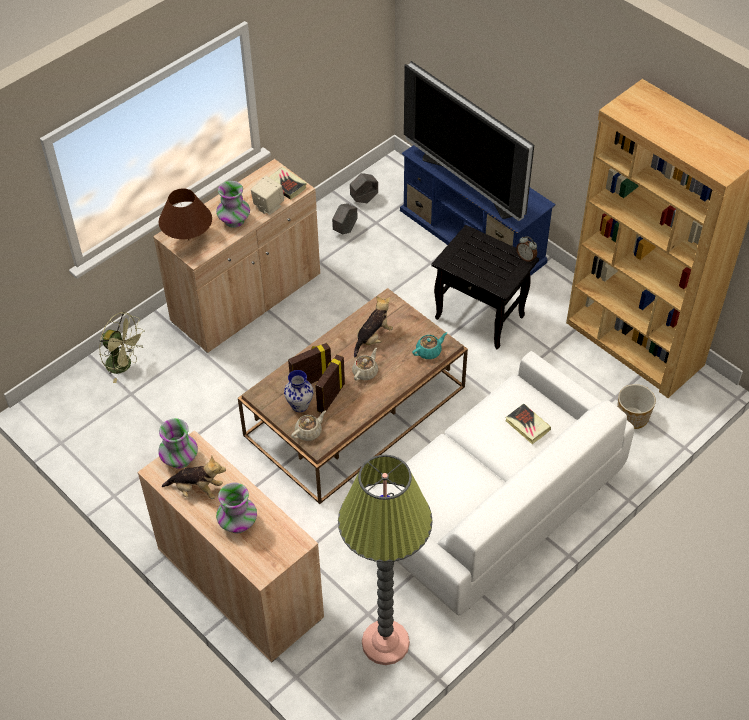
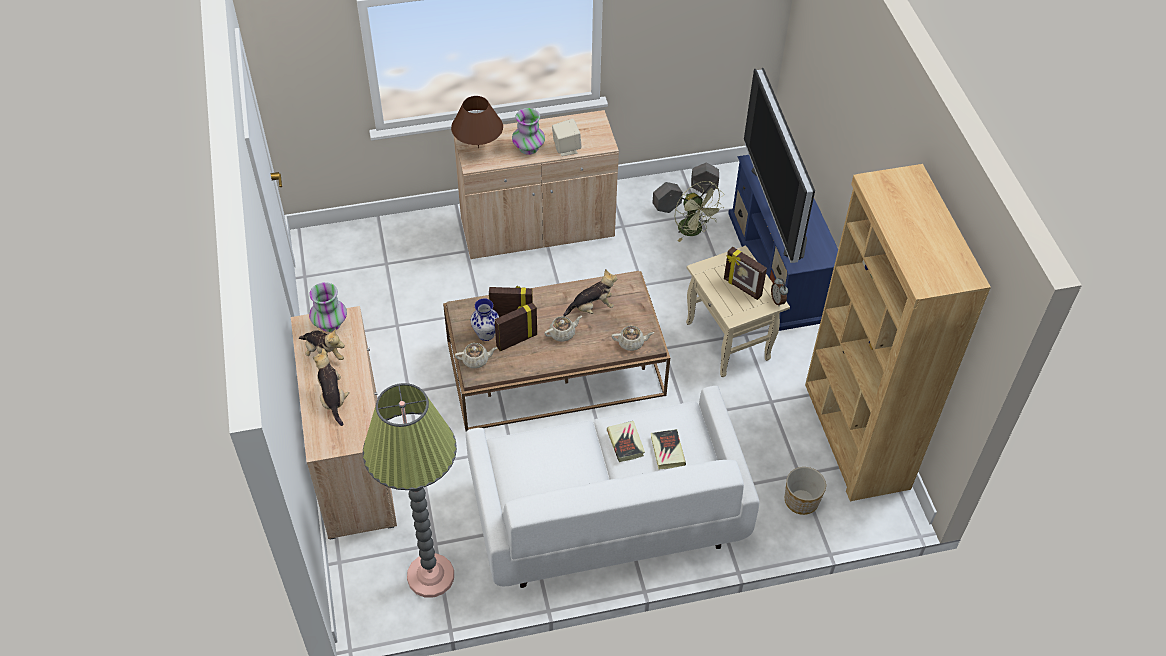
camera: 30 degrees right, 0 degrees up
green fan [99,312,145,383] -> green fan moved to [674,181,724,242]
vase [216,483,257,533] -> plush toy [313,348,349,426]
book [269,167,307,200] -> book moved to [607,421,645,462]
turquoise teapot [412,332,447,359] -> beige teapot [611,326,654,351]
black side table [431,225,539,349] -> beige side table [686,245,790,377]
none -> picture frame [724,247,767,300]

